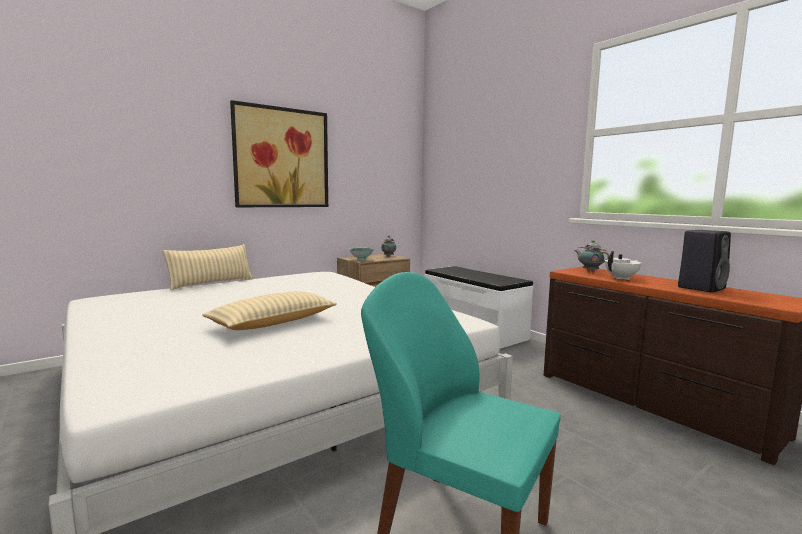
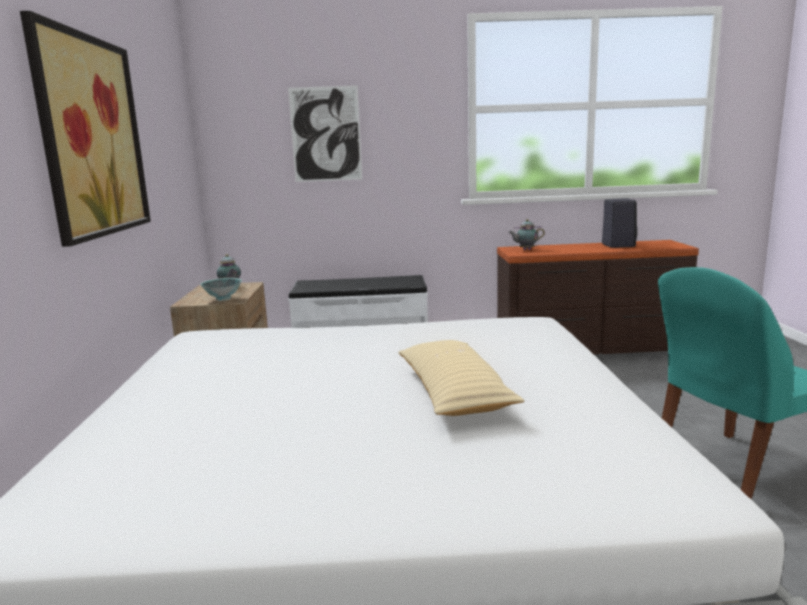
camera: 55 degrees left, 5 degrees up
beige pillow [162,244,253,290] -> none
white teapot [605,251,642,280] -> none
none -> picture [288,85,363,182]

